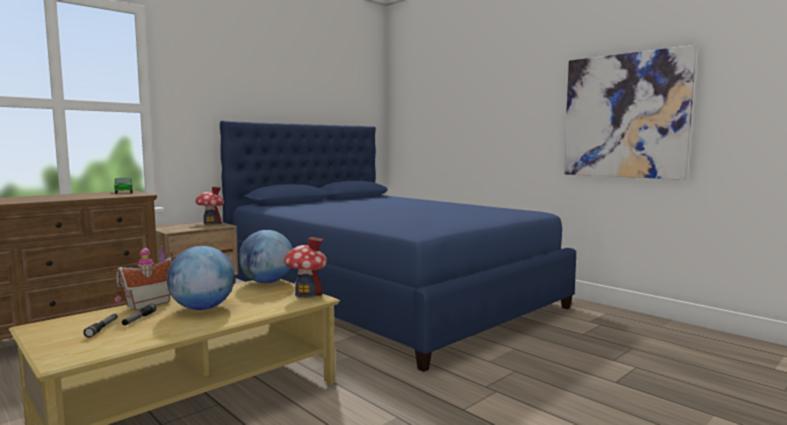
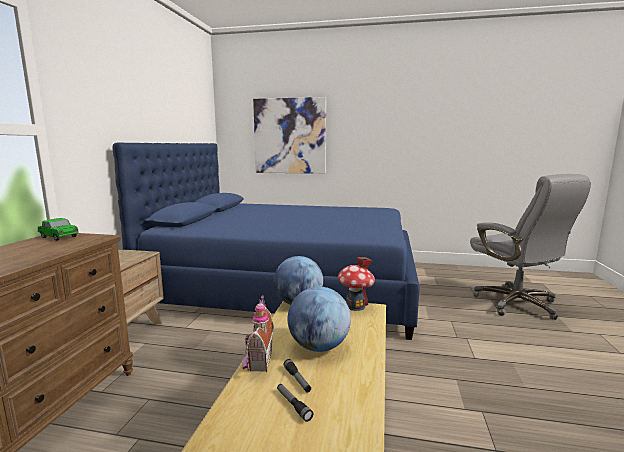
camera: 35 degrees left, 5 degrees up
toy house [195,186,224,224] -> none
picture [564,45,697,180] -> picture moved to [253,97,326,174]
none -> grey office chair [470,174,591,320]

